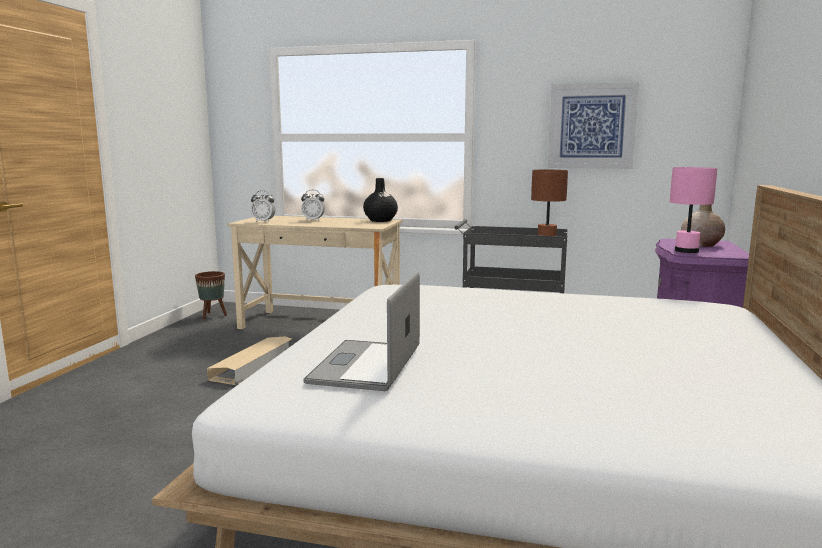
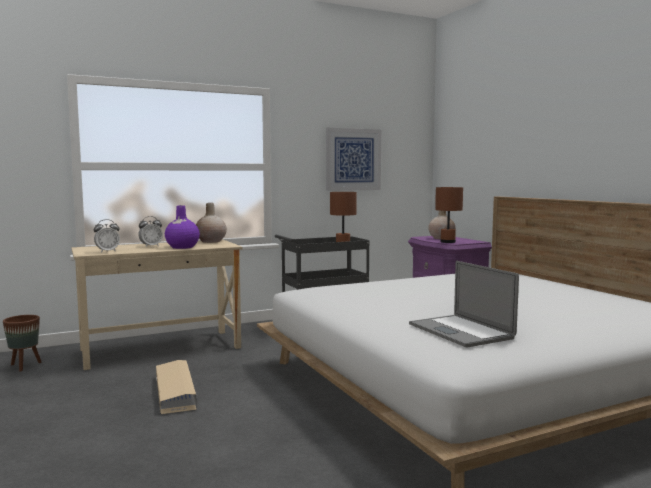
camera: 40 degrees left, 5 degrees down
black vase [363,178,398,222] -> beige vase [196,203,227,243]
pink table lamp [670,167,717,253] -> brown table lamp [435,187,463,243]
none -> purple vase [165,205,200,249]

